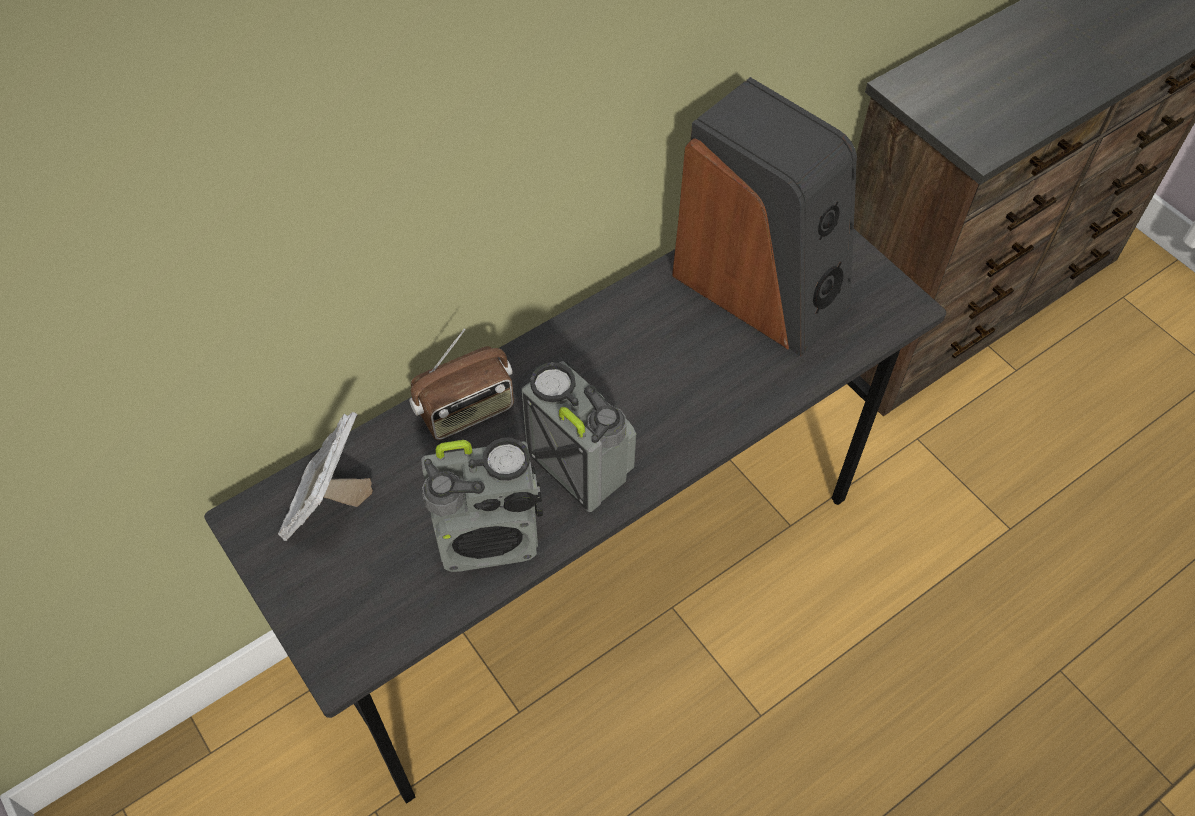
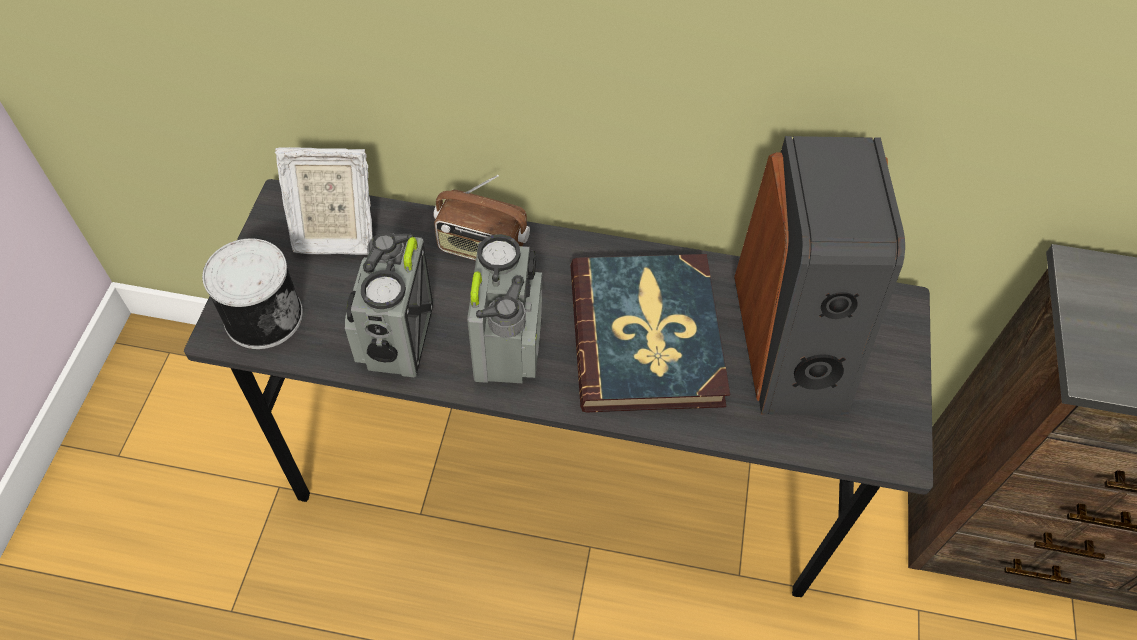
camera: 45 degrees right, 0 degrees up
picture frame [278,412,373,541] -> picture frame turned 150 degrees counterclockwise [275,147,372,255]
radio [421,437,543,572] -> radio turned 60 degrees clockwise [345,232,434,377]
none -> can [202,239,303,349]
none -> book [570,254,730,412]

